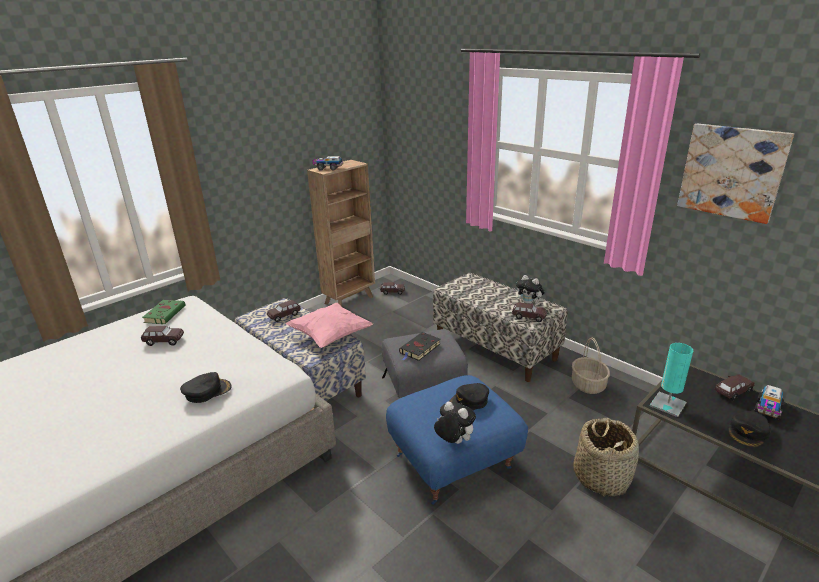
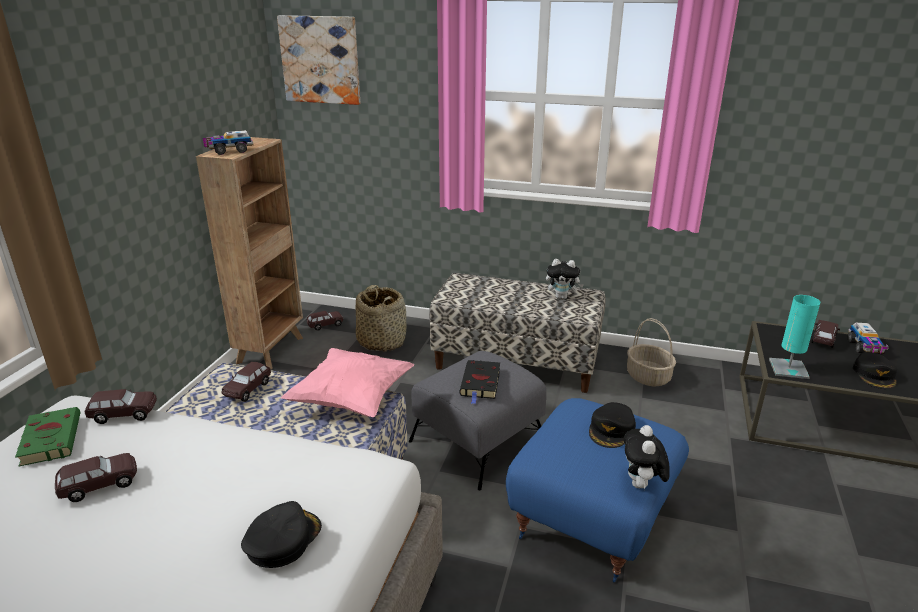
camera: 30 degrees left, 0 degrees up
plush toy [434,402,476,444] -> plush toy turned 90 degrees counterclockwise [623,425,670,490]
brown toy car [512,302,547,322] -> brown toy car moved to [85,389,157,424]
basket [573,418,639,497] -> basket moved to [356,285,406,352]
picture [677,124,794,224] -> picture moved to [277,15,360,105]

